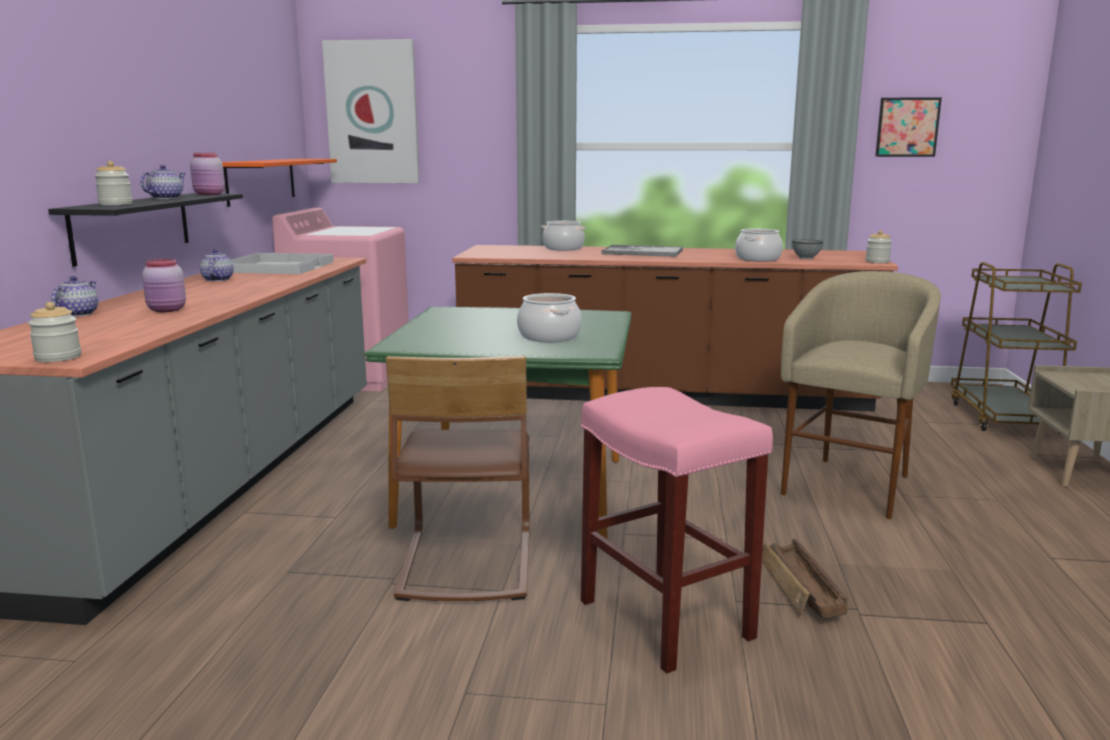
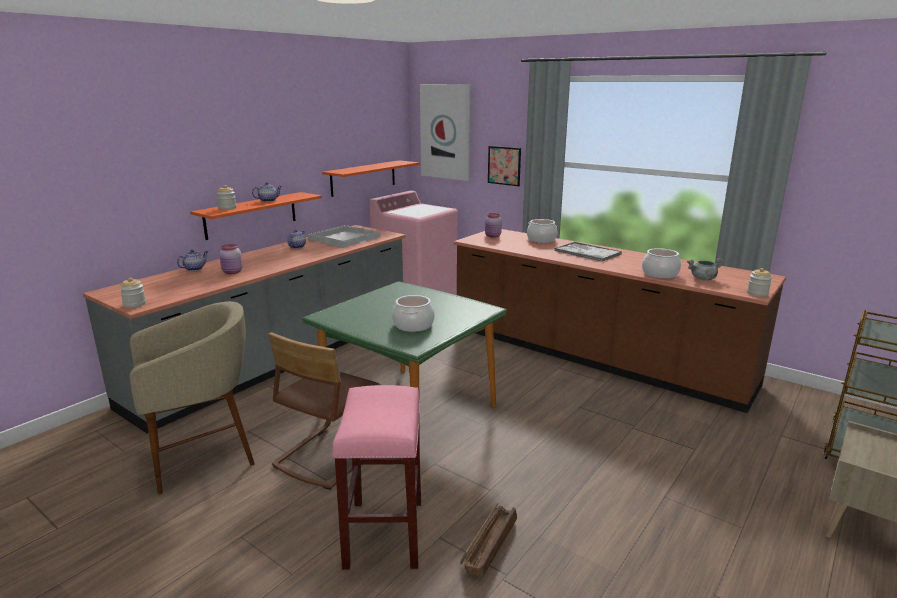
camera: 30 degrees right, 5 degrees up
black shelf [48,193,243,267] -> orange shelf [190,192,322,240]
pink jar [190,153,225,195] -> pink jar moved to [485,213,502,238]
beige stool [781,271,941,519] -> beige stool moved to [130,301,255,494]
grey bowl [792,239,823,259] -> grey cooking pot [687,258,723,280]
picture [875,97,942,157] -> picture moved to [488,146,521,186]

